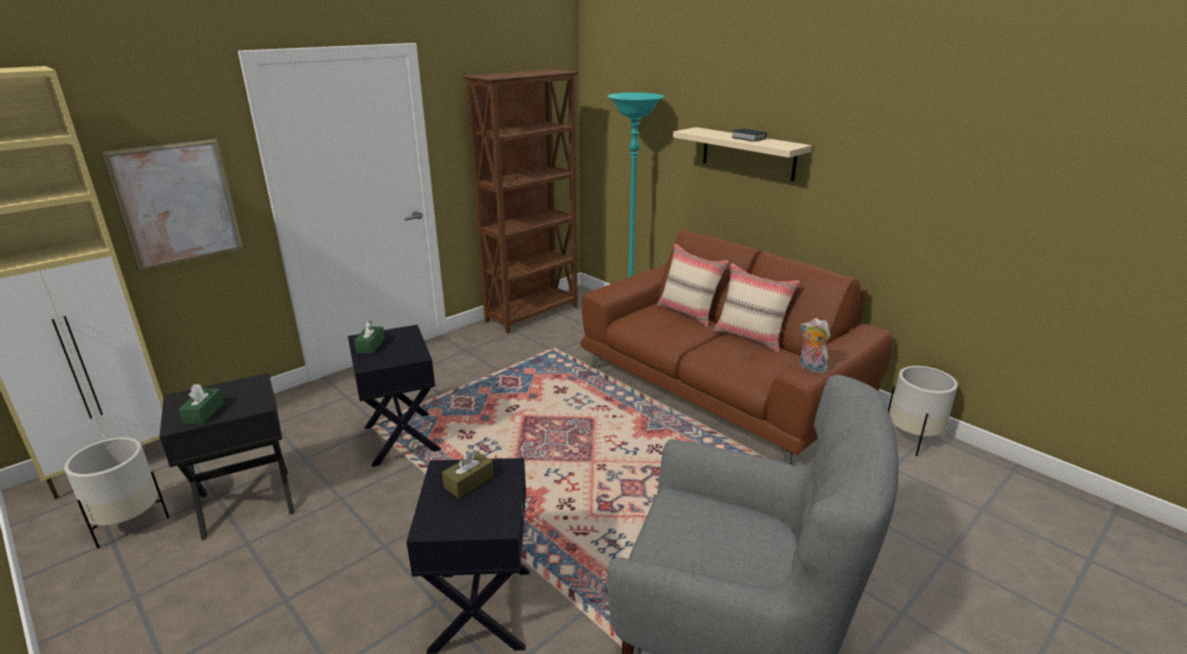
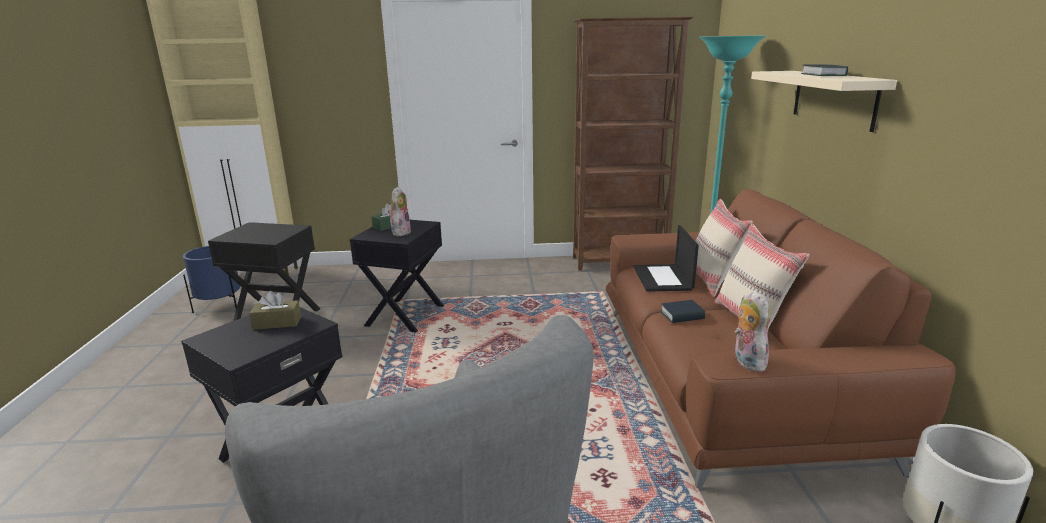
camera: 40 degrees right, 5 degrees down
white planter [64,437,169,549] -> blue planter [183,246,240,313]
picture [101,138,244,272] -> none
green tissue box [179,384,224,424] -> none
none -> plush toy [388,187,411,236]
none -> laptop [633,225,699,292]
none -> book [660,300,705,323]

